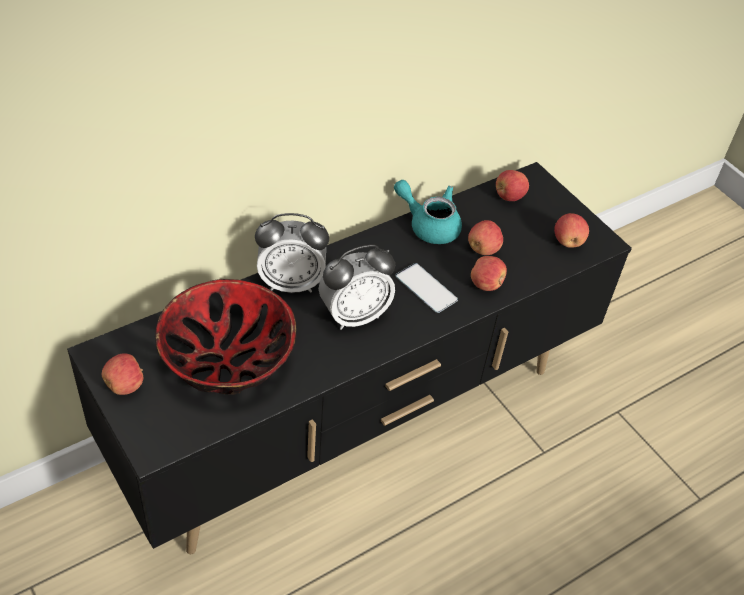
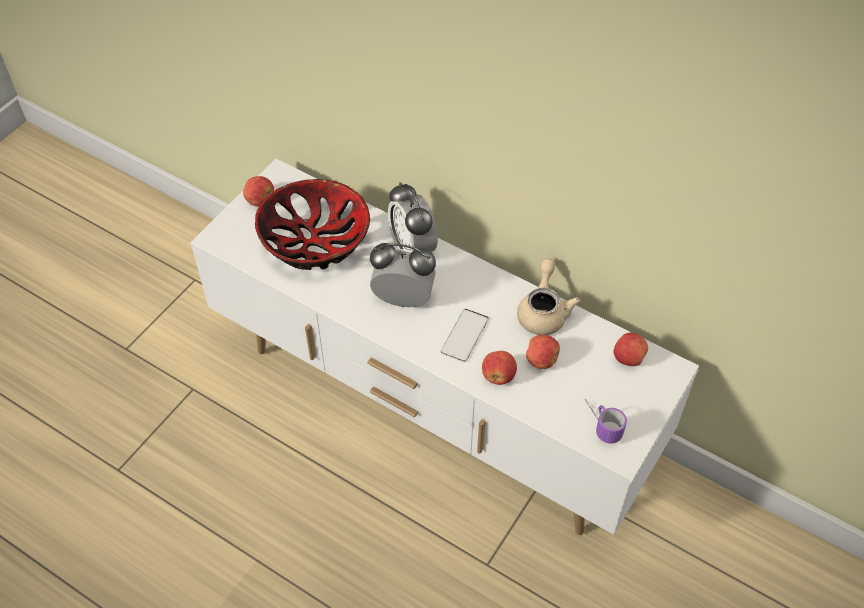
camera: 70 degrees right, 5 degrees up
black tv stand [67,162,632,554] -> white tv stand [190,159,699,535]
alarm clock [319,245,395,330] -> alarm clock turned 150 degrees clockwise [370,243,436,307]
turquoise teapot [394,180,462,244] -> beige teapot [517,258,581,335]
apple [554,213,589,248] -> mug [585,399,627,444]

